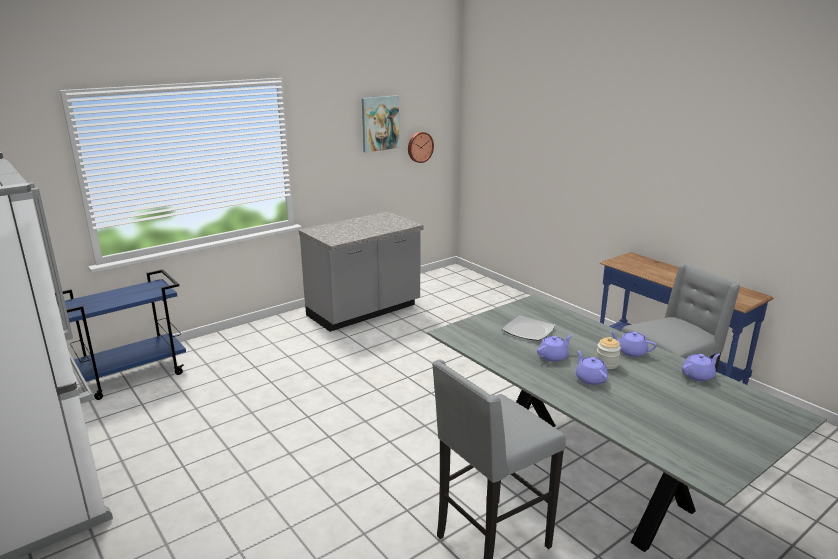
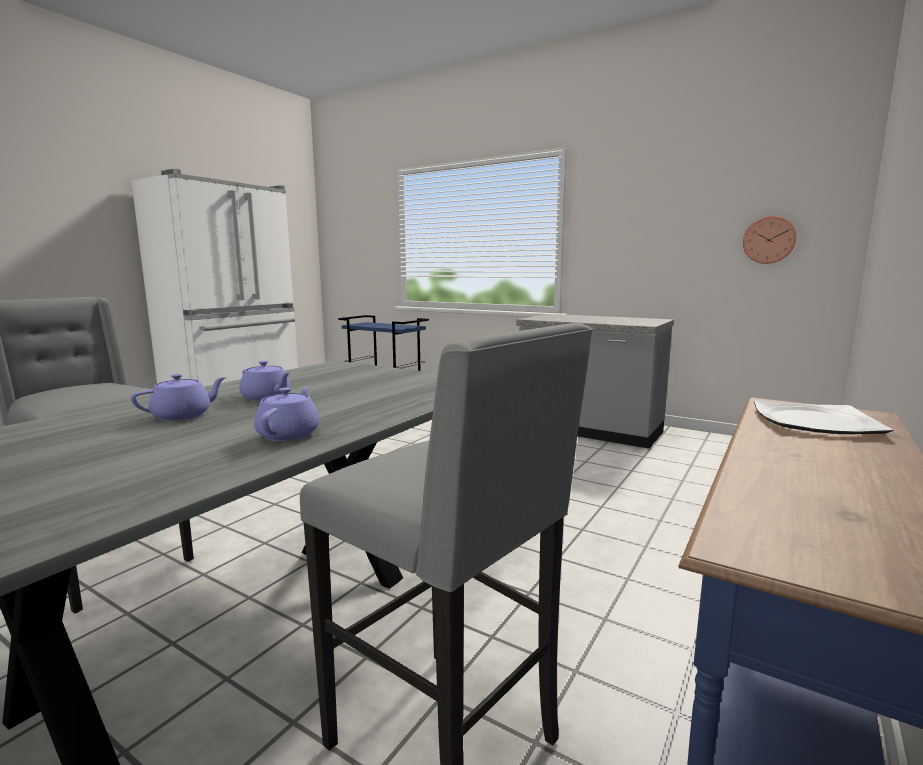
camera: 70 degrees right, 10 degrees down
picture [362,95,400,153] -> none
plate [502,315,555,341] -> plate moved to [754,400,893,434]
jar [596,337,621,369] -> none
purple teapot [682,354,720,381] -> none

